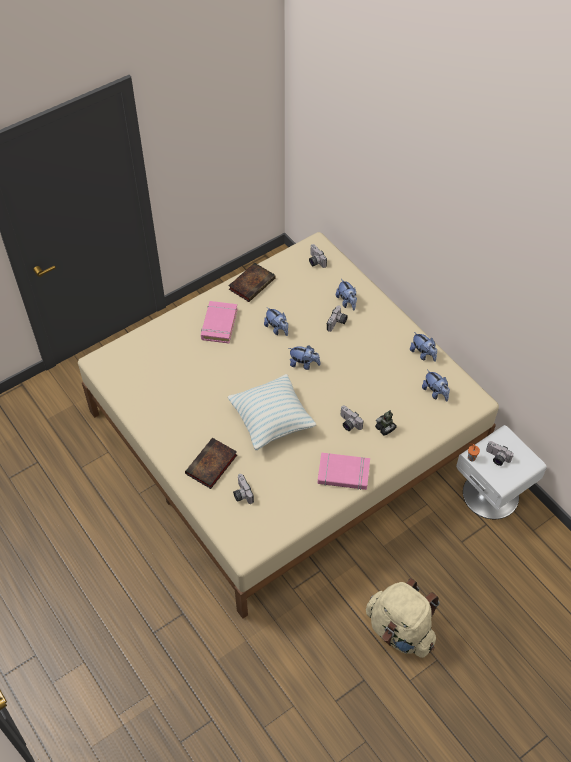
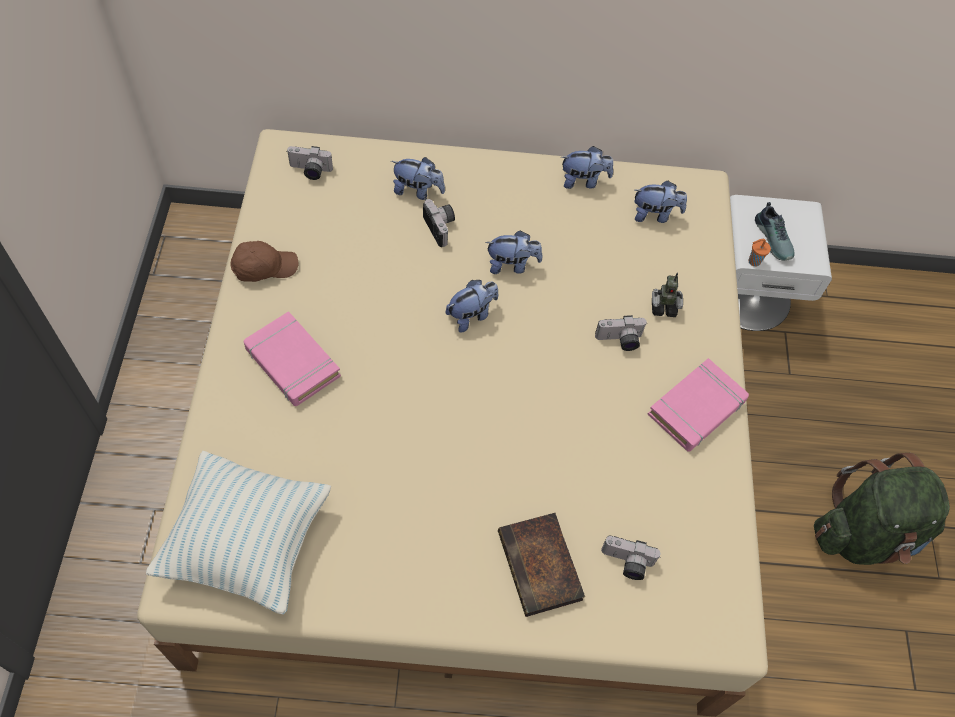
camera: 55 degrees left, 5 degrees up
pillow [227,374,316,450] -> pillow moved to [146,451,331,615]
book [228,263,276,302] -> brown cap [230,241,298,282]
plush toy [264,307,288,336] -> plush toy moved to [485,230,542,274]
beige backpack [366,578,440,658] -> green backpack [814,453,950,565]
camera [486,441,514,466] -> shoe [755,202,795,261]

